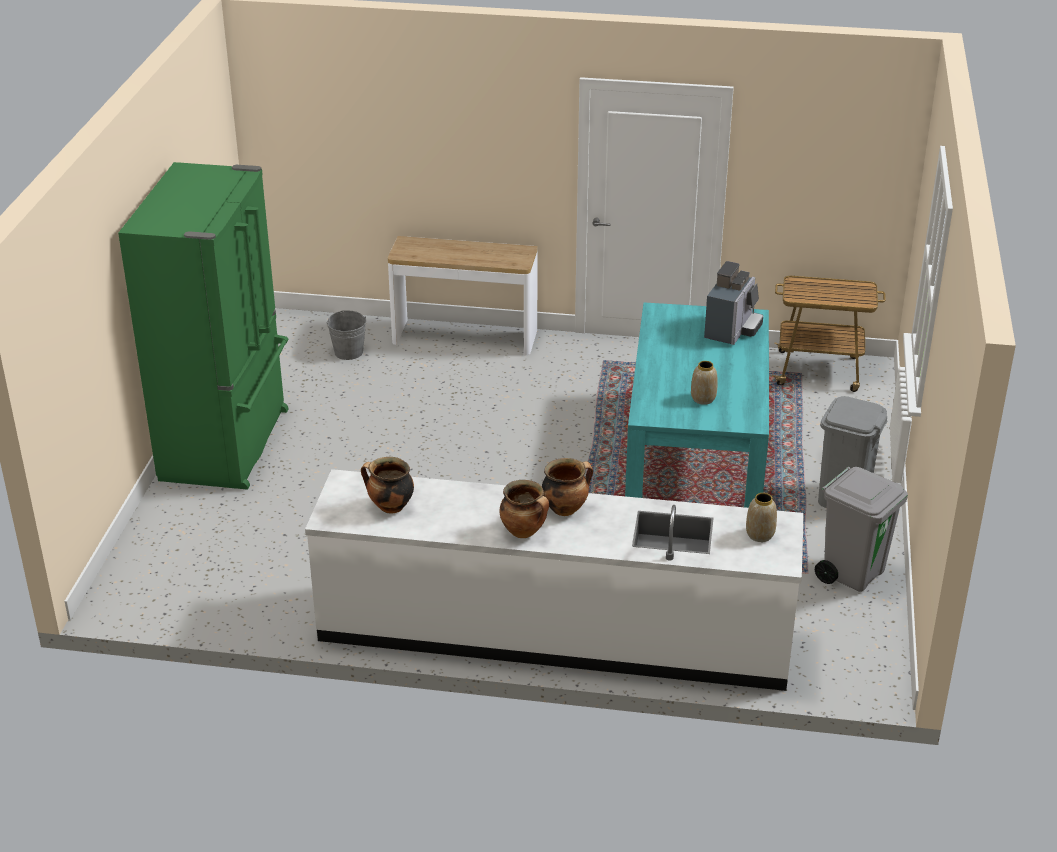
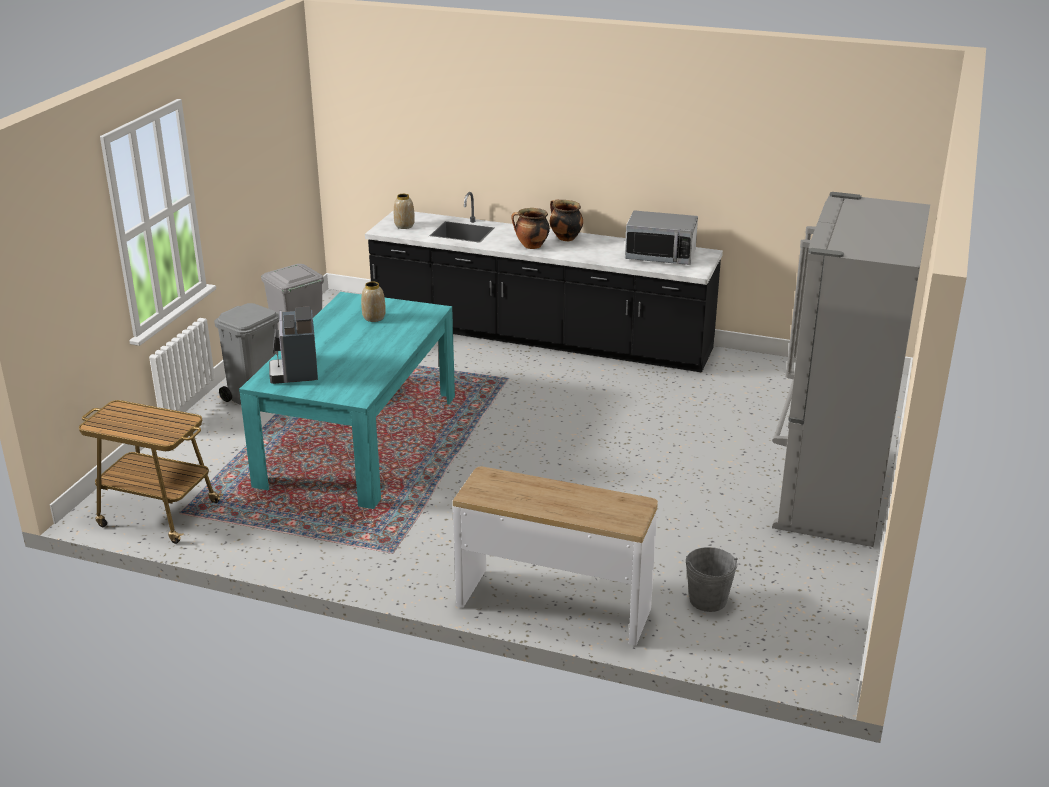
camera: 170 degrees left, 5 degrees down
green fridge [118,162,288,490] -> grey fridge [772,192,930,547]
white counter [305,469,804,691] -> black counter [365,192,723,372]
cooking pot [361,457,414,513] -> microwave [625,210,698,265]
coffee machine [704,261,763,345] -> coffee machine turned 45 degrees counterclockwise [269,306,318,384]

